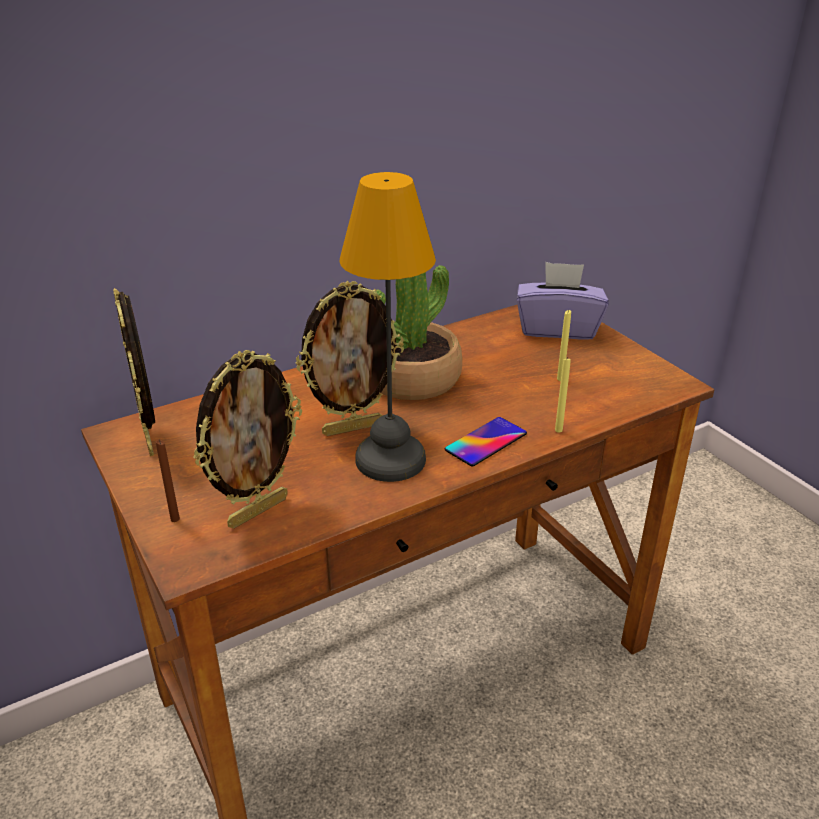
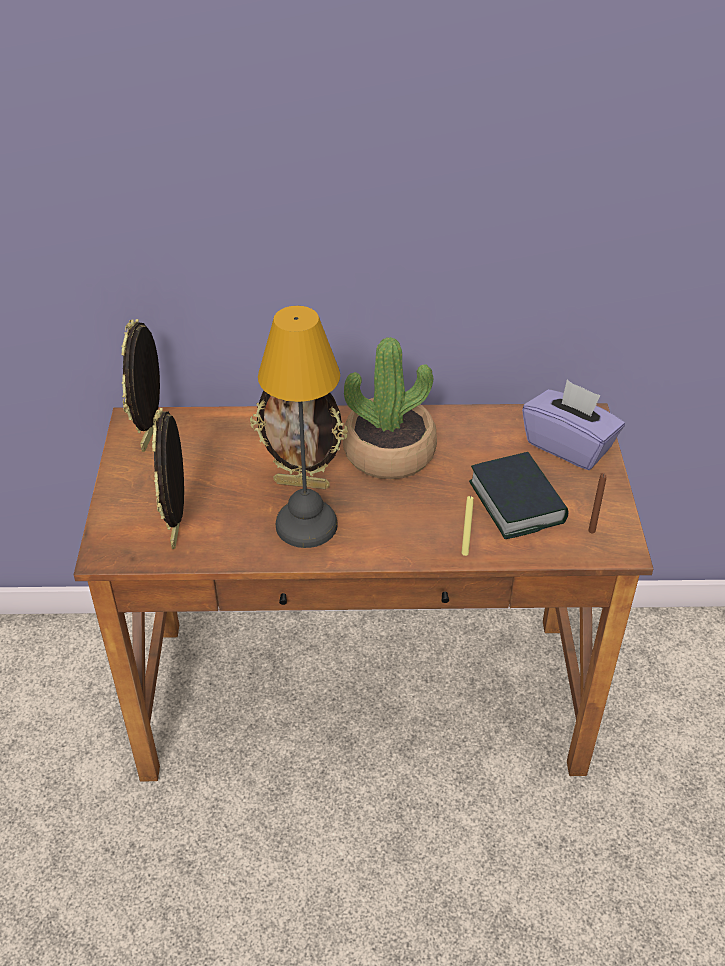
camera: 30 degrees right, 10 degrees up
brown candle [156,440,180,522] -> brown candle moved to [588,473,606,533]
picture frame [193,350,302,528] -> picture frame turned 105 degrees clockwise [152,408,184,549]
phone [445,417,527,466] -> none
yellow candle [557,310,571,381] -> book [469,452,569,539]

